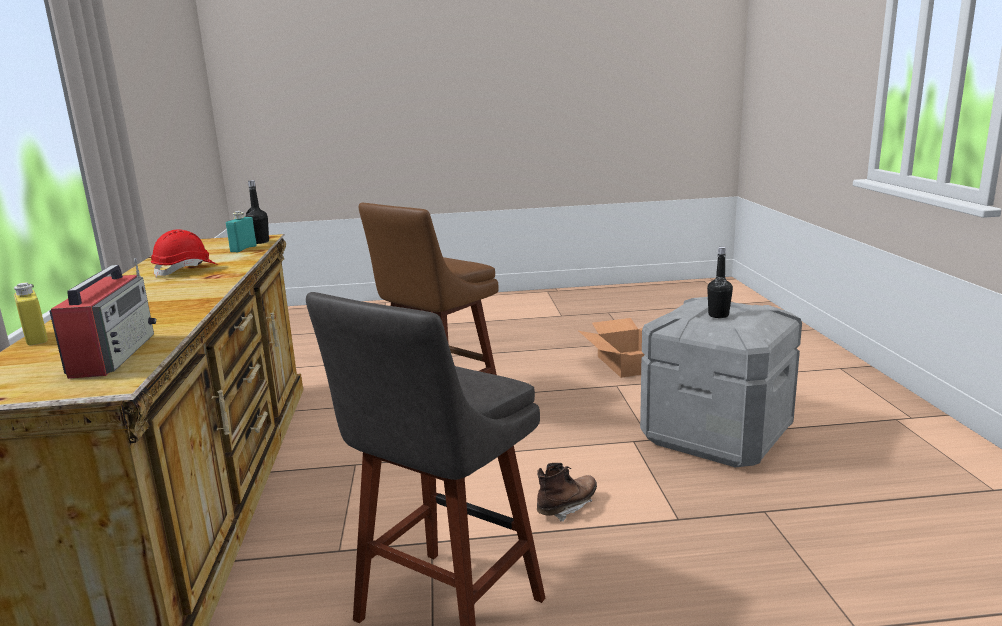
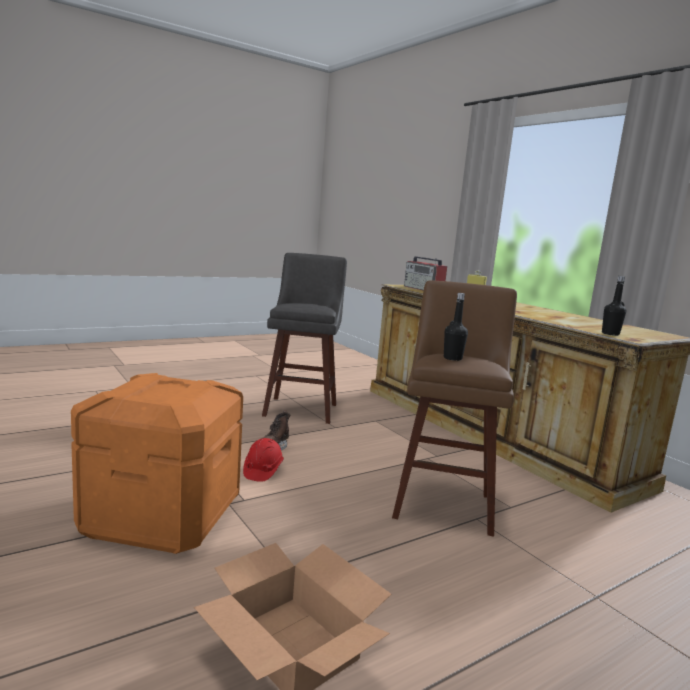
camera: 150 degrees right, 5 degrees down
red hard hat [151,229,218,278] -> red hard hat moved to [243,438,284,482]
turquoise bottle [226,211,257,252] -> none
grey storage box [640,297,802,467] -> orange storage box [71,373,243,554]
black bottle [707,247,733,318] -> black bottle moved to [444,293,468,361]

